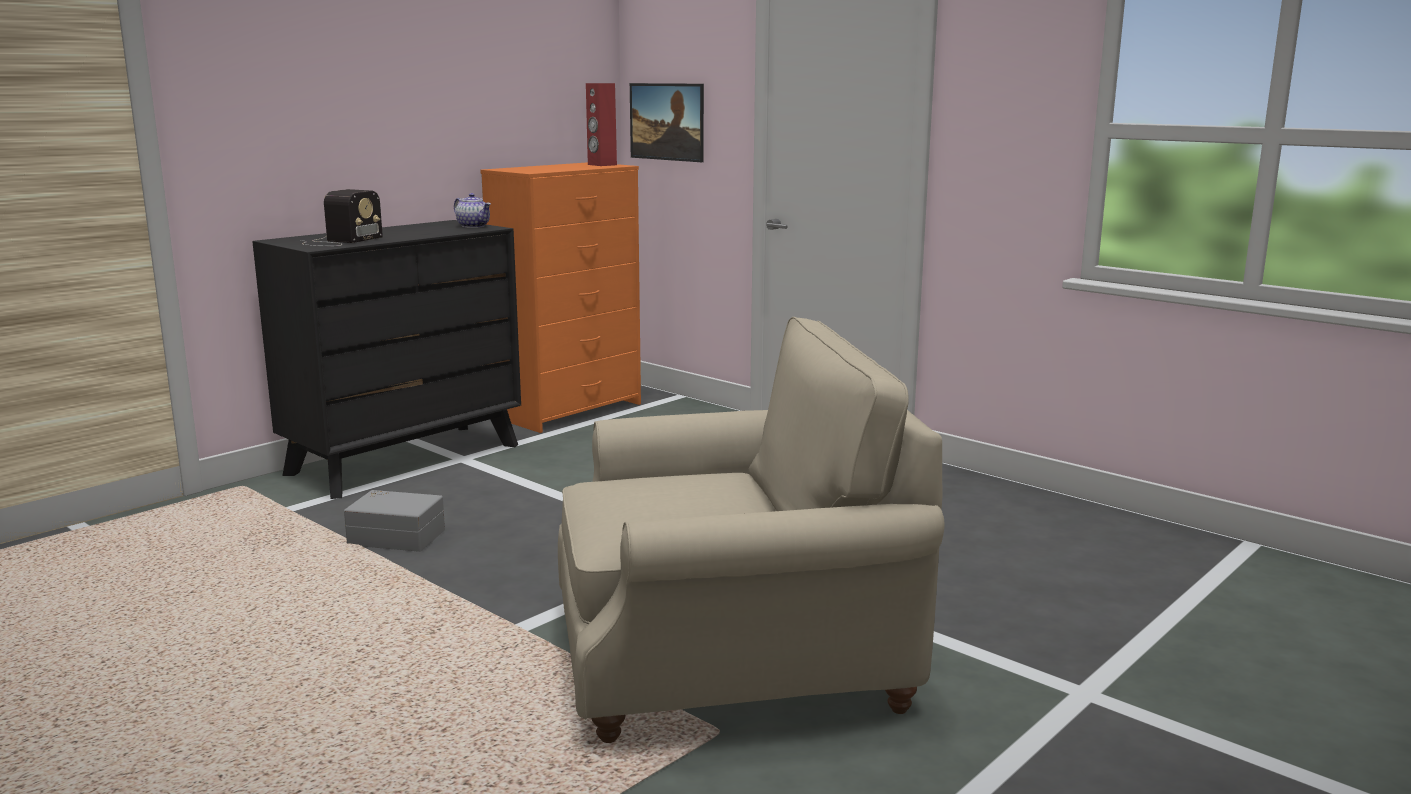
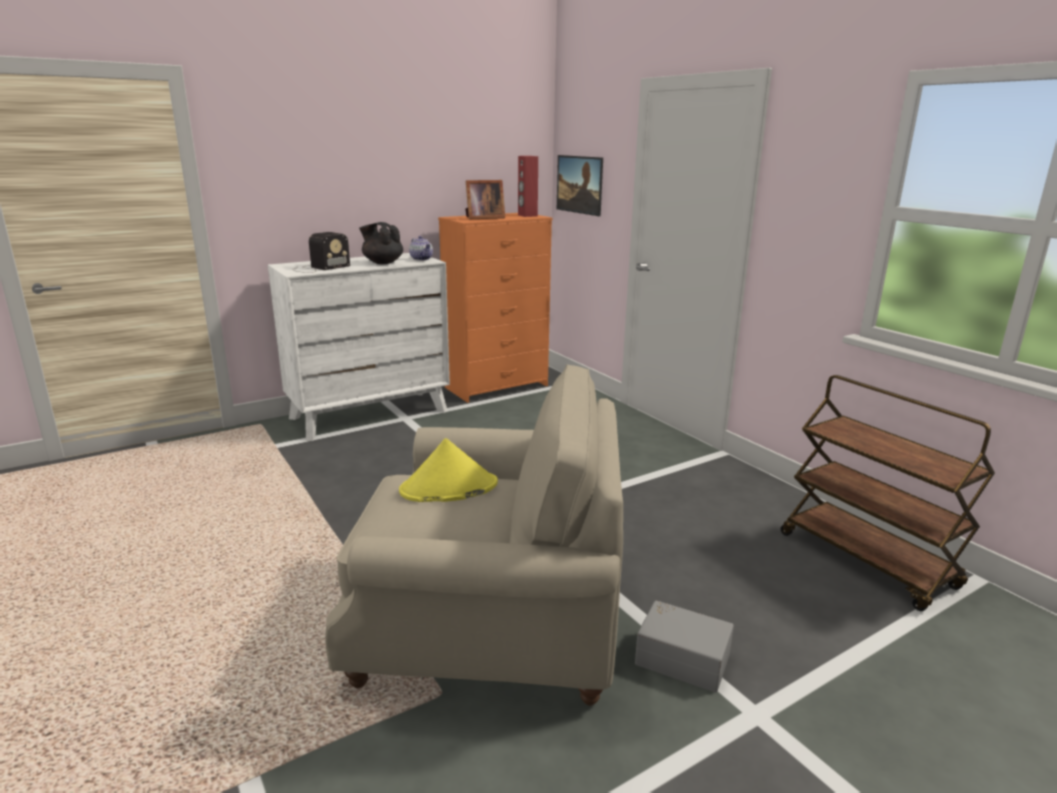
camera: 15 degrees right, 5 degrees up
black dresser [252,220,521,499] -> white dresser [268,253,450,441]
grey storage box [344,490,445,552] -> grey storage box moved to [635,600,734,692]
none -> black teapot [359,222,403,264]
none -> yellow hat [399,438,498,502]
none -> picture frame [465,180,505,219]
none -> brown cart [781,375,995,611]

